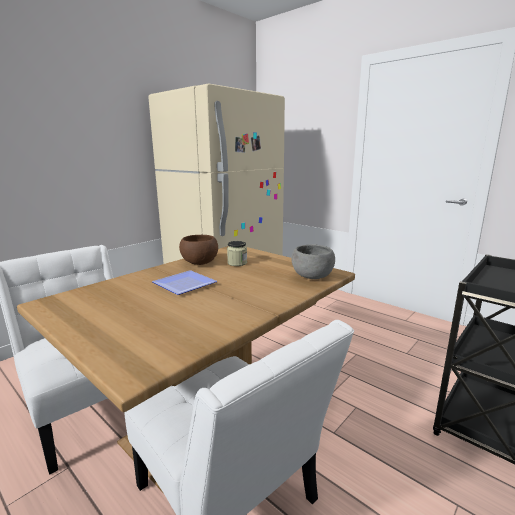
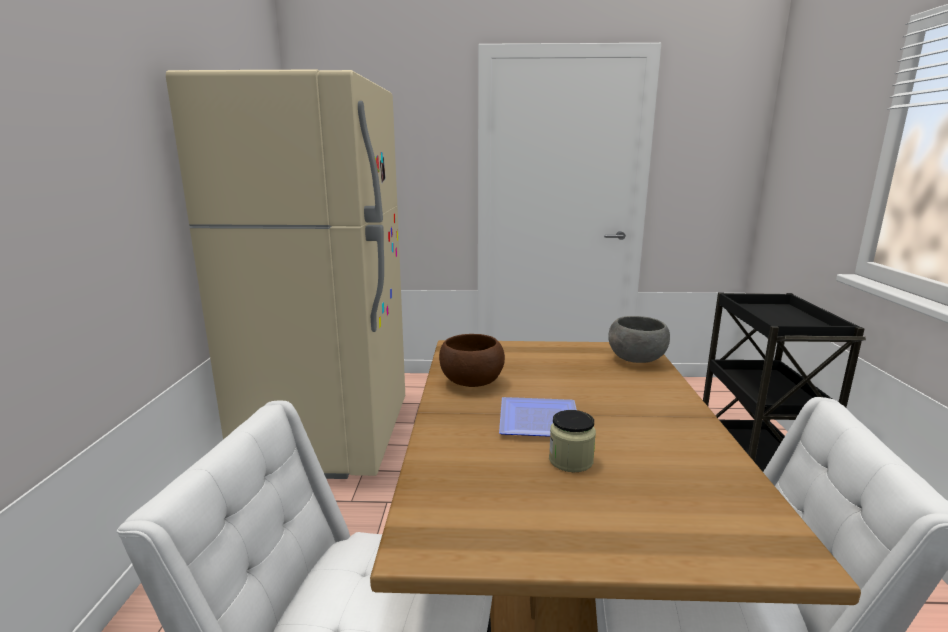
camera: 40 degrees left, 0 degrees up
jar [227,241,247,266] -> jar moved to [549,410,596,472]

